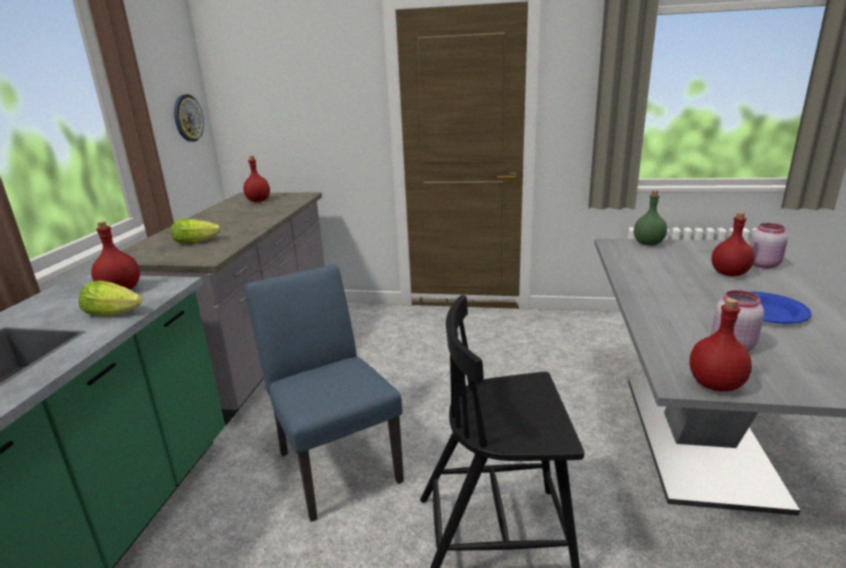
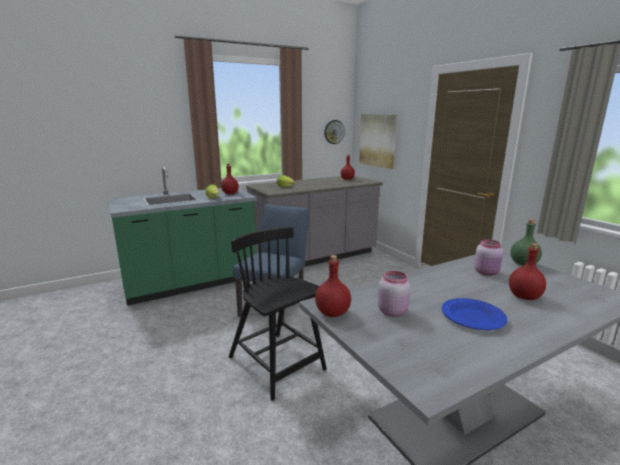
camera: 50 degrees right, 5 degrees down
pink jar [750,223,788,268] -> pink jar moved to [474,239,503,276]
none -> picture [359,114,397,169]

